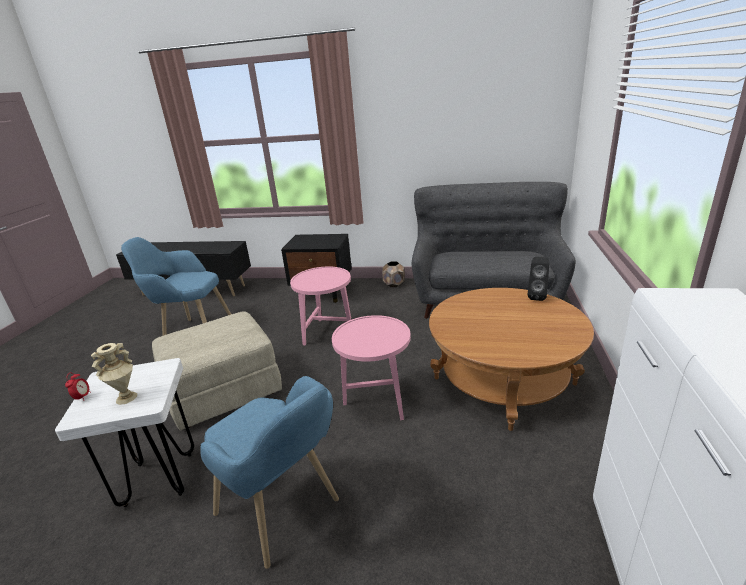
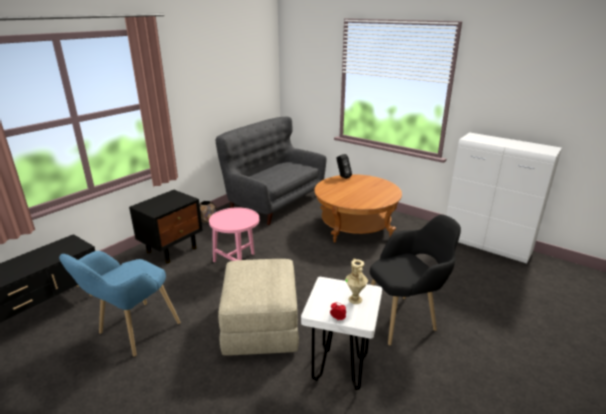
camera: 65 degrees left, 0 degrees up
blue armchair [200,376,339,569] -> black armchair [370,214,461,345]
pink side table [332,315,411,420] -> none

